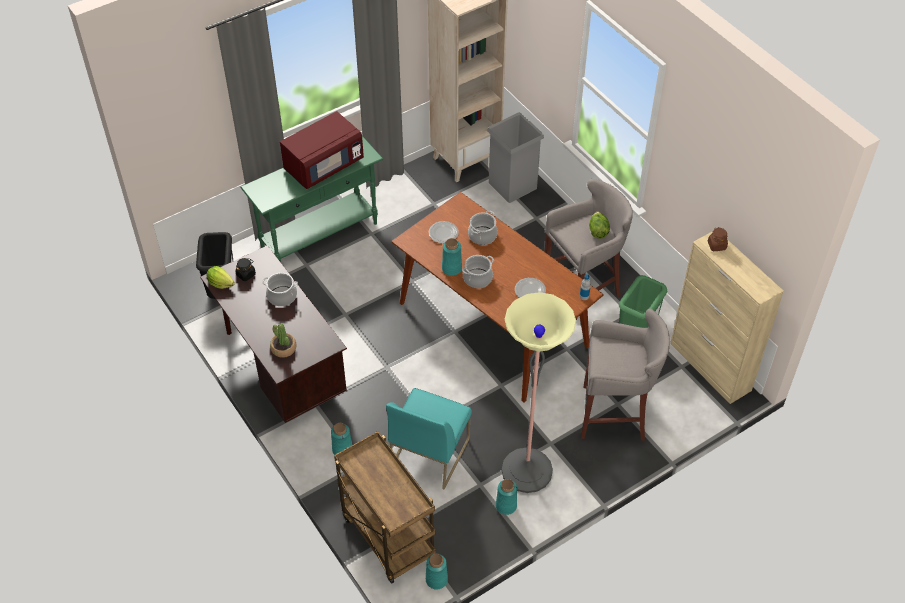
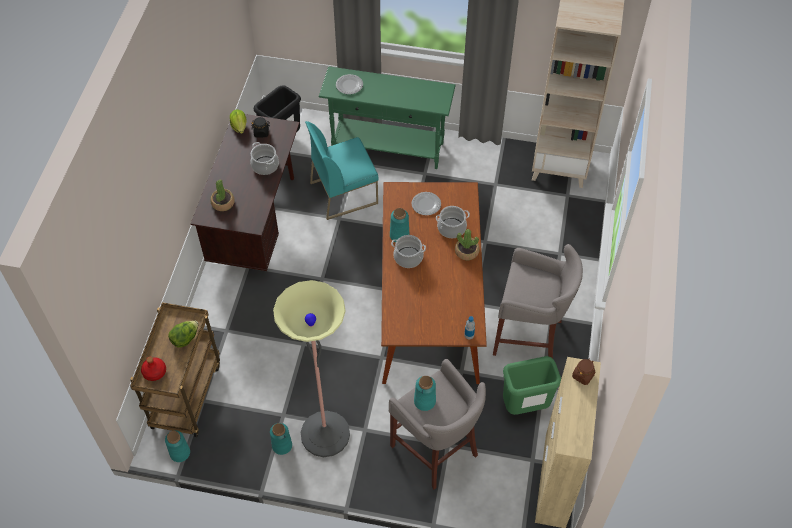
camera: 45 degrees right, 5 degrees up
red microwave [280,111,364,189] -> none
turquoise vase [331,423,352,455] -> turquoise vase moved to [414,376,436,411]
turquoise chair [386,388,472,490] -> turquoise chair moved to [305,121,379,220]
grey trash can [487,112,544,203] -> none
plate [515,278,546,298] -> plate moved to [336,74,363,94]
lettuce [589,212,610,239] -> lettuce moved to [168,321,199,347]
none -> red bottle [141,357,166,381]
none -> potted plant [455,229,480,260]

